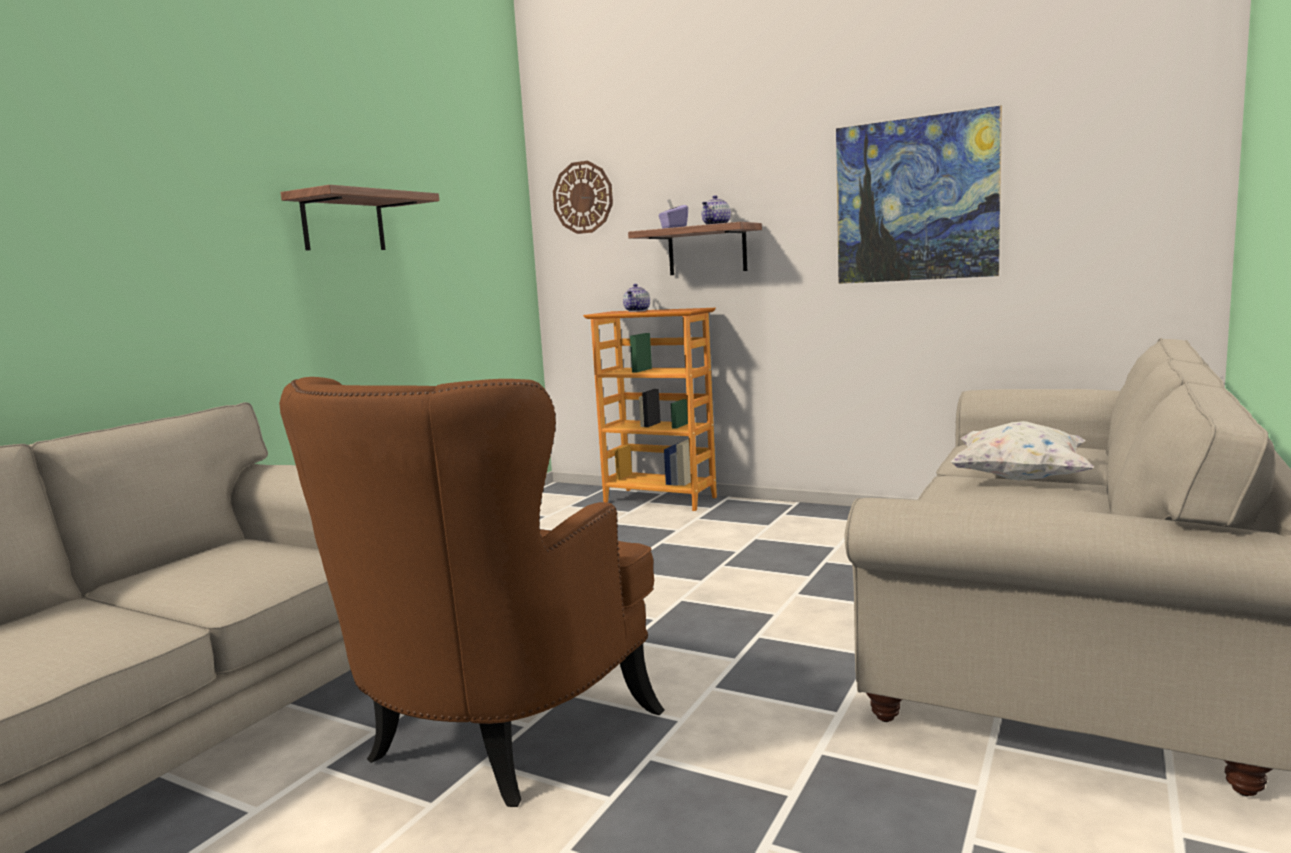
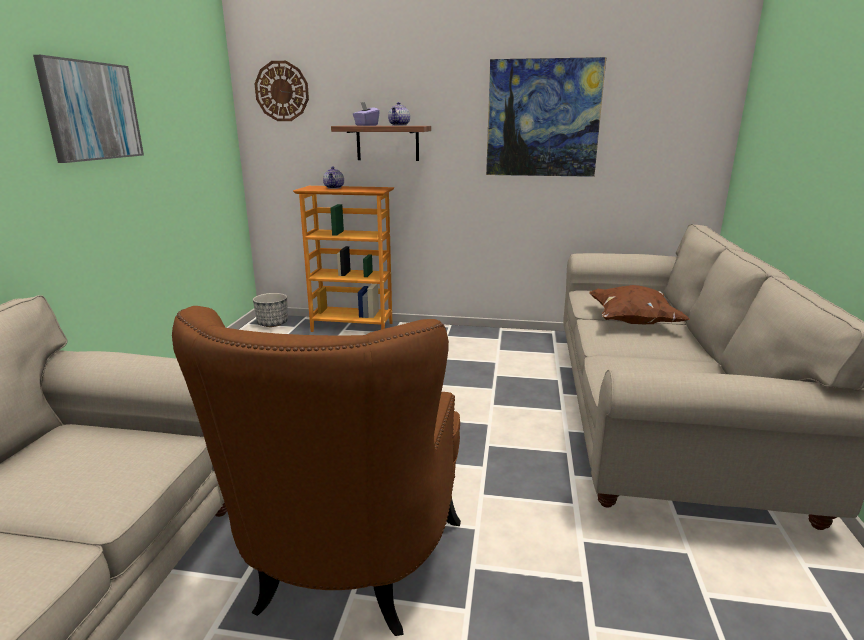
camera: 20 degrees left, 10 degrees up
shelf [281,185,439,250] -> picture [33,55,144,163]
white pillow [950,421,1094,480] -> brown pillow [589,285,690,324]
none -> planter [253,293,288,327]

